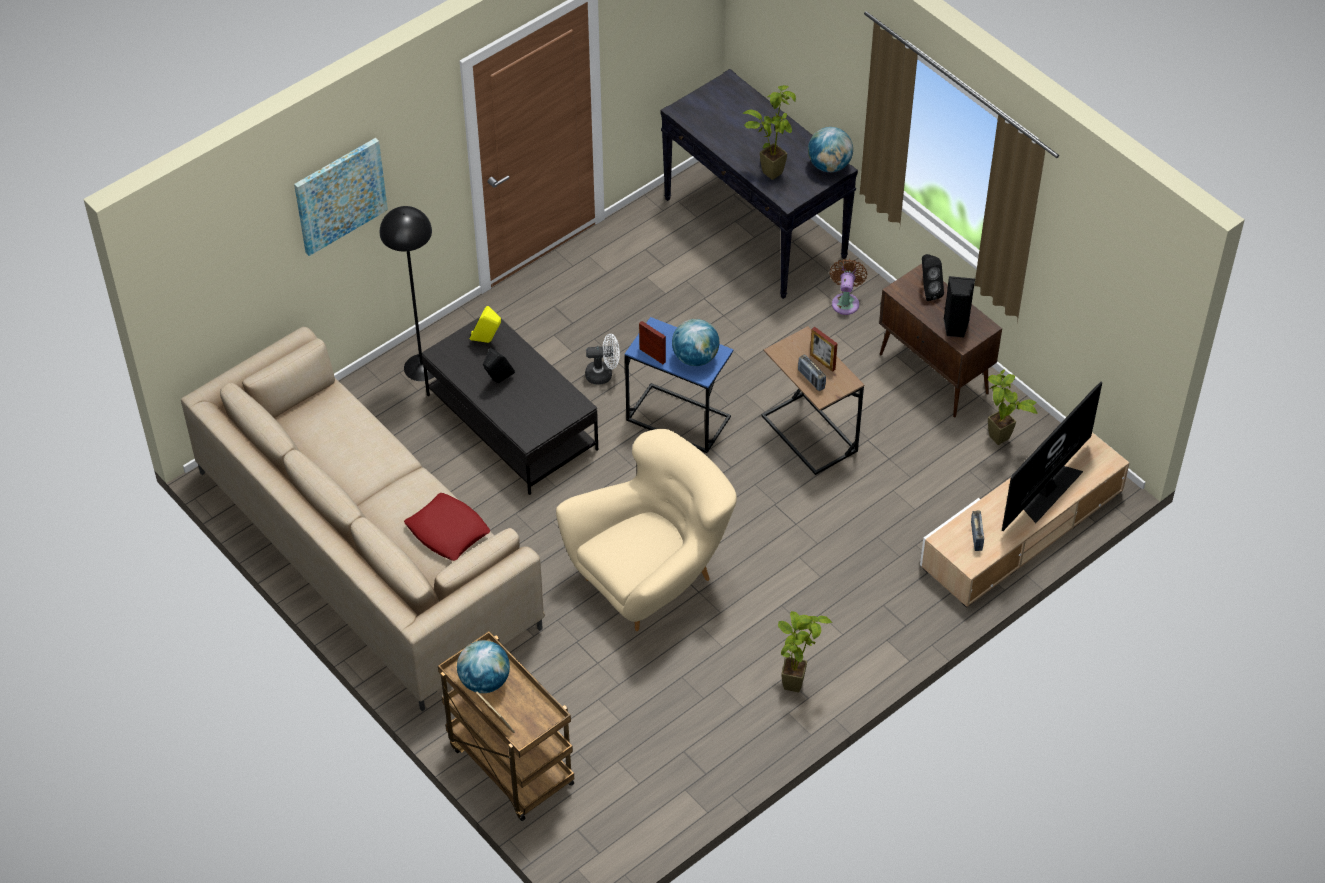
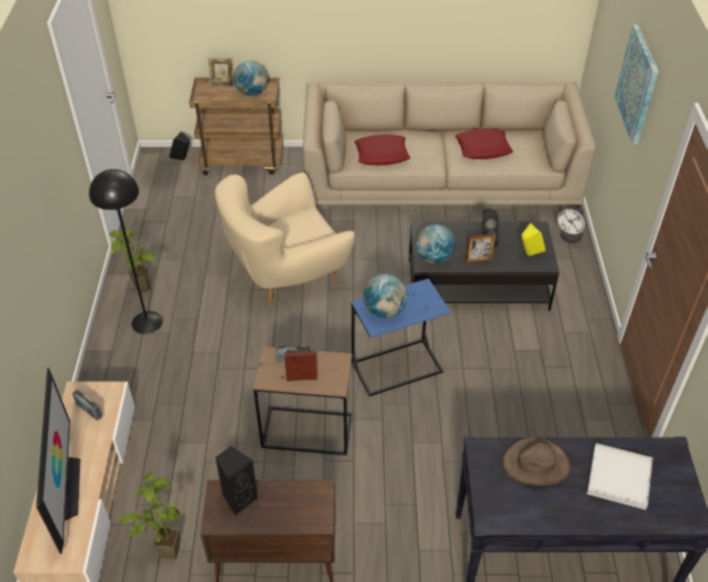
camera: 130 degrees right, 5 degrees down
black floor lamp [380,206,434,381] -> black floor lamp moved to [89,169,163,334]
beige armchair [556,429,737,631] -> beige armchair turned 60 degrees clockwise [215,173,355,306]
white fan [585,334,620,385] -> white fan moved to [558,208,585,243]
picture frame [639,321,666,364] -> picture frame moved to [466,233,495,263]
potted plant [742,85,796,180] -> brown hat [503,437,570,486]
globe [808,127,853,172] -> globe moved to [416,224,456,264]
brown fan [829,259,867,315] -> none
black speaker [922,254,944,301] -> black speaker moved to [169,132,190,160]
none -> red pillow [455,128,513,159]
none -> white tray [587,443,653,510]

